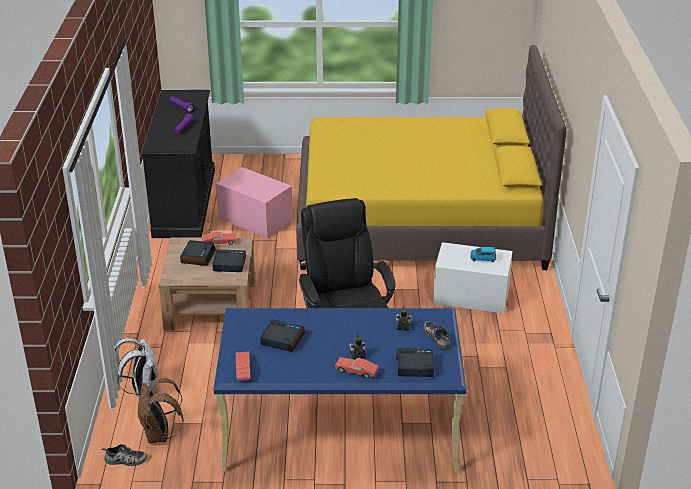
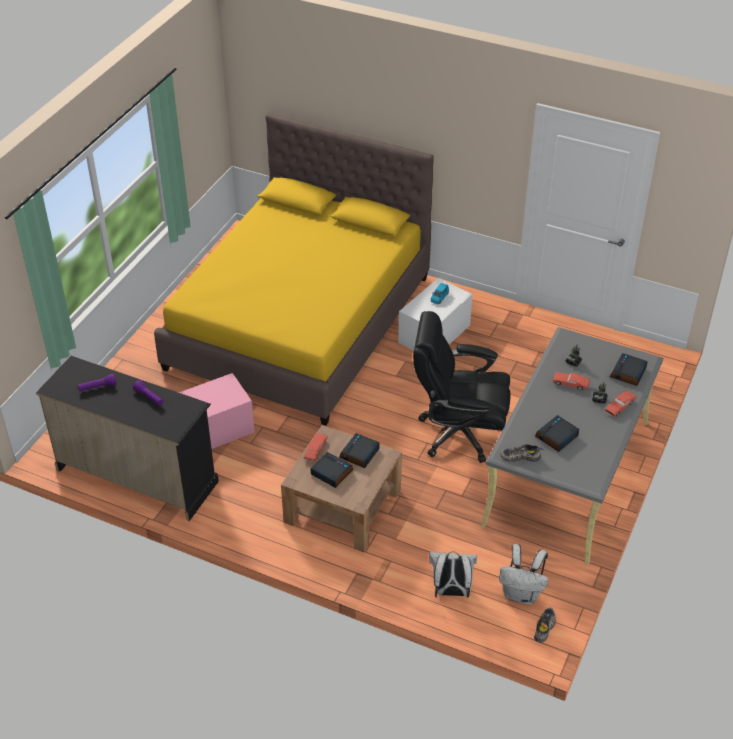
camera: 65 degrees left, 10 degrees up
brown backpack [137,378,184,443] -> white backpack [499,544,548,605]
blue desk [214,308,467,472] -> grey desk [481,327,663,565]
red toy car [236,352,251,380] -> red toy car moved to [553,372,590,390]
shoe [424,321,450,350] -> shoe moved to [500,444,544,462]

